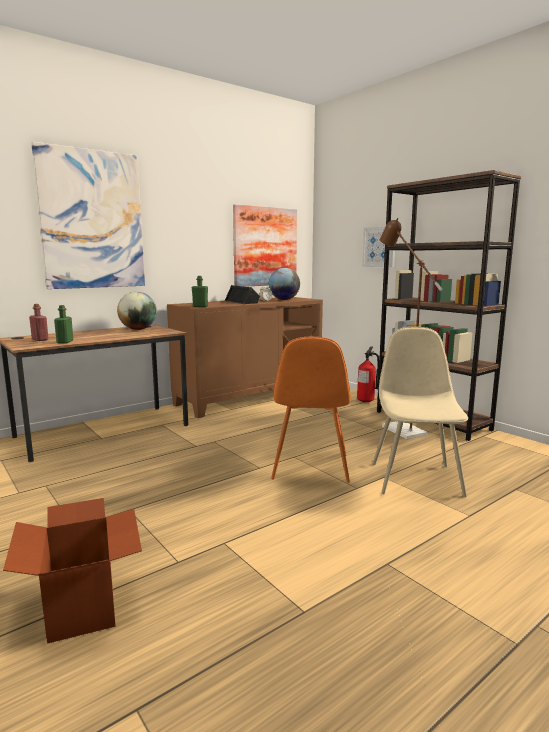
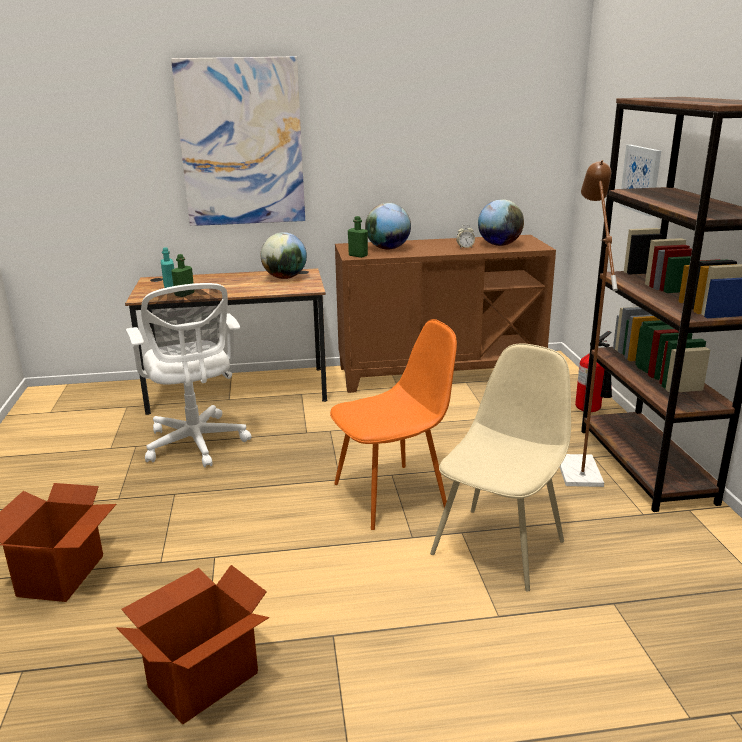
camera: 30 degrees right, 10 degrees up
red bottle [29,304,49,341] -> turquoise bottle [161,247,174,288]
black speaker [224,285,260,304] -> none
picture [233,204,297,287] -> none
orange chair [271,337,351,483] -> orange chair turned 150 degrees counterclockwise [330,319,457,530]
none -> cardboard box [117,565,269,724]
none -> white office chair [126,283,252,468]
none -> globe [365,203,411,250]

